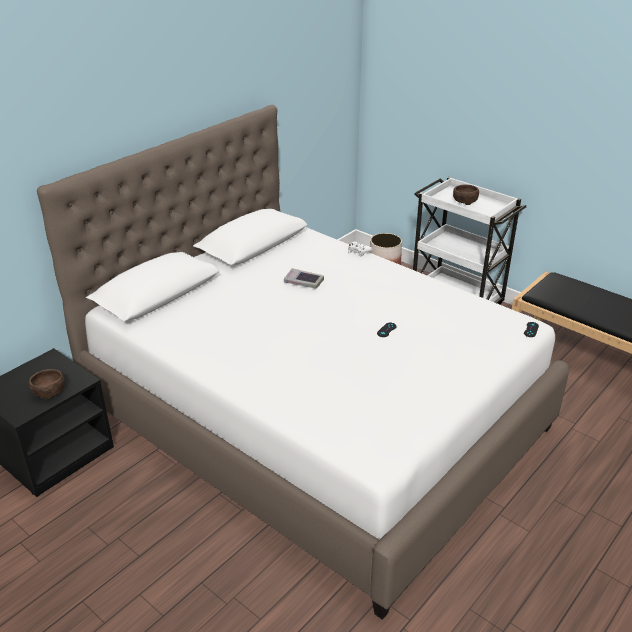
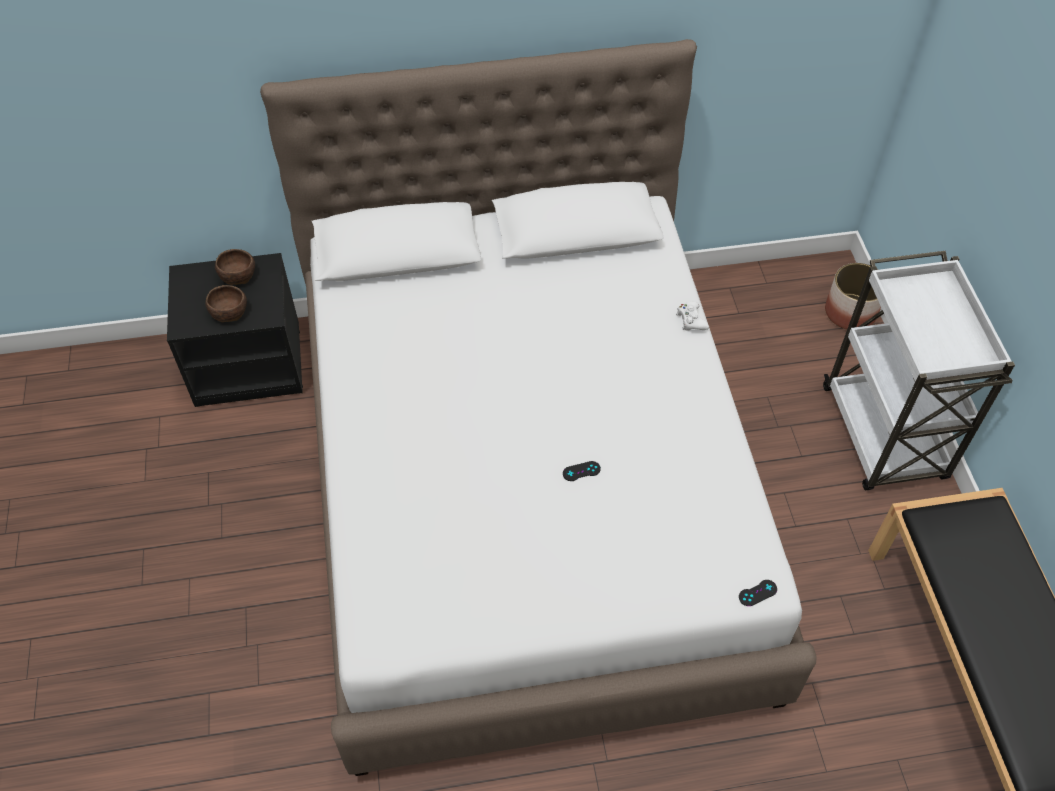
camera: 40 degrees right, 20 degrees up
book [284,268,324,289] -> none
brown bowl [453,184,479,205] -> brown bowl moved to [215,249,255,285]

